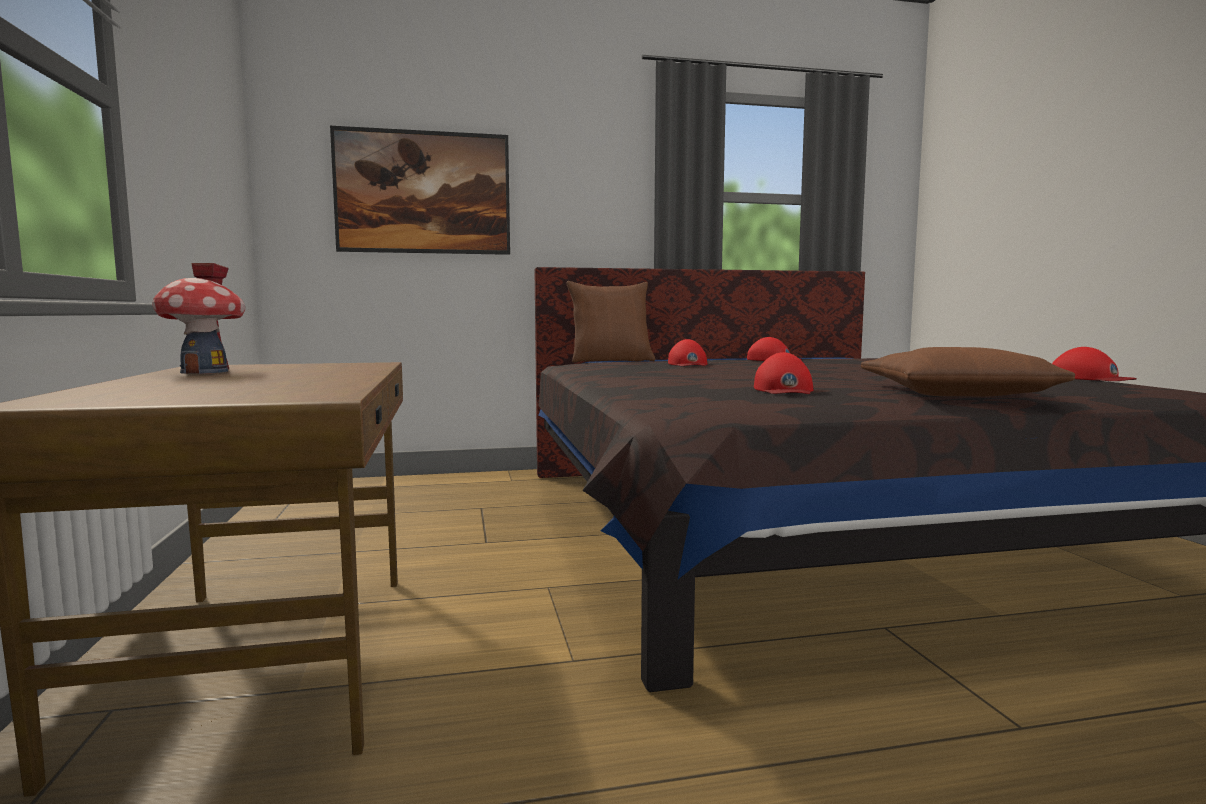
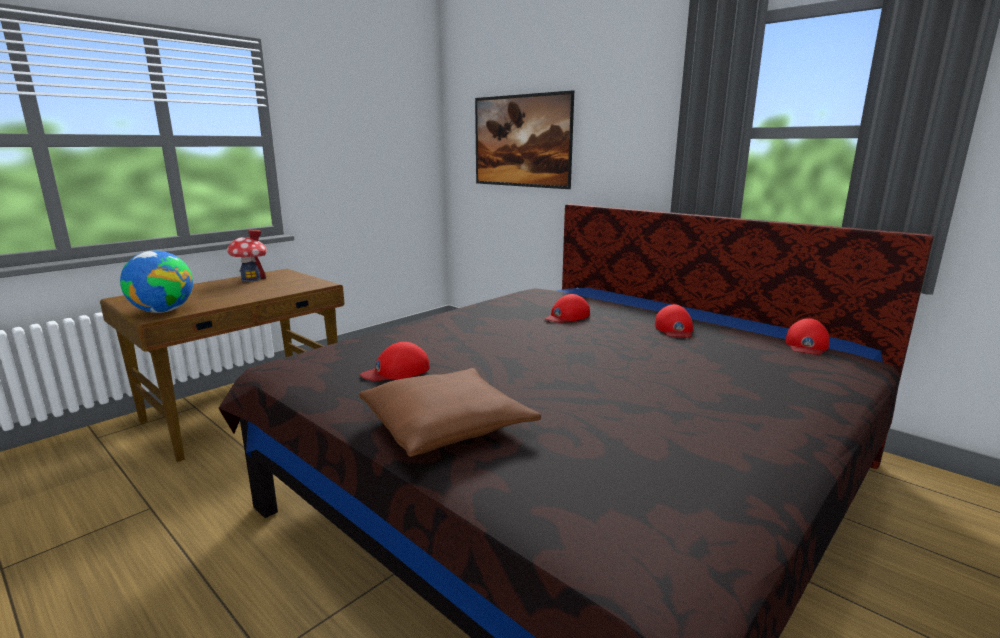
camera: 55 degrees right, 10 degrees up
brown pillow [566,281,655,363] -> none
red cap [1052,347,1137,381] -> red cap moved to [785,318,829,355]
none -> globe [120,251,193,313]

